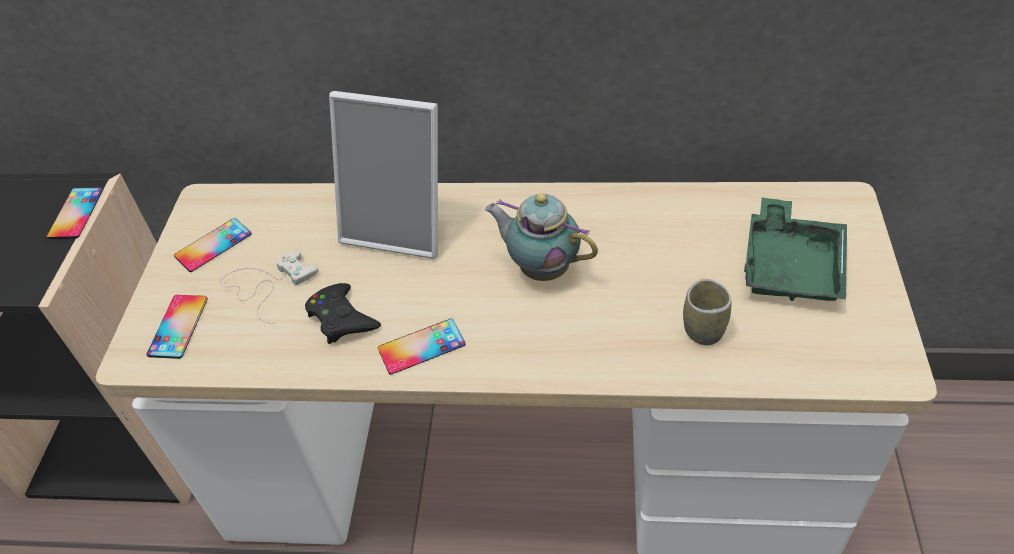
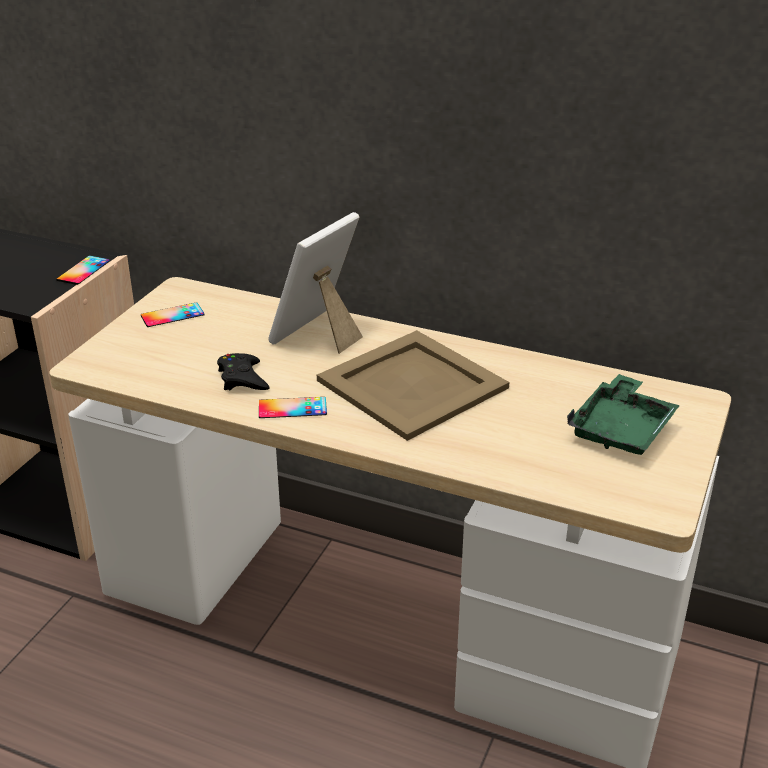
camera: 15 degrees right, 15 degrees down
phone [146,295,208,359] -> none
white game controller [220,251,318,324] -> none
picture frame [329,91,438,259] -> picture frame turned 90 degrees clockwise [268,212,363,354]
teapot [485,193,598,281] -> beige tray [317,330,509,441]
cup [683,279,731,346] -> none

